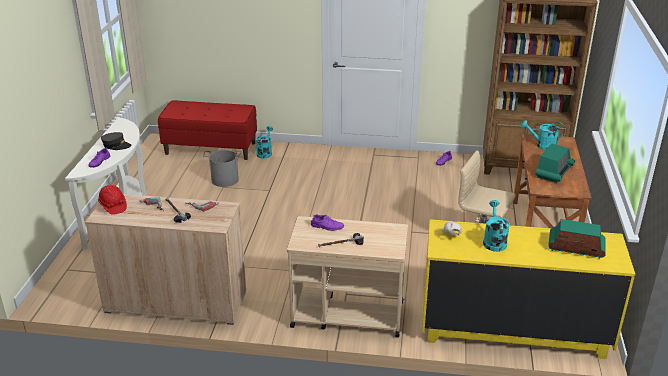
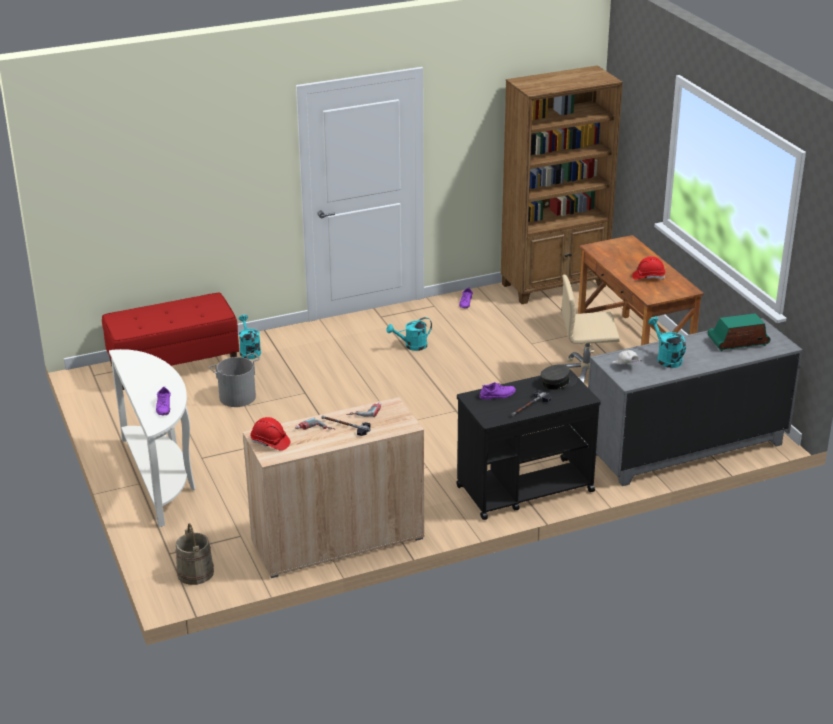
camera: 30 degrees left, 0 degrees up
grey cap [101,132,131,150] -> grey cap moved to [541,364,577,390]
beige cart [287,216,408,338] -> black cart [456,370,601,520]
yellow dresser [422,219,635,359] -> grey dresser [588,318,803,486]
turquoise watering can [521,120,565,150] -> turquoise watering can moved to [386,317,432,351]
radio [535,144,575,183] -> red hard hat [632,256,665,280]
none -> beige bucket [176,523,214,585]

